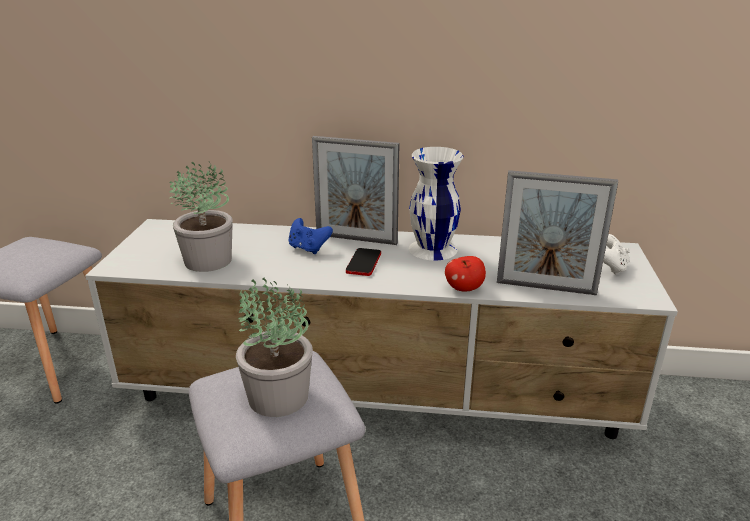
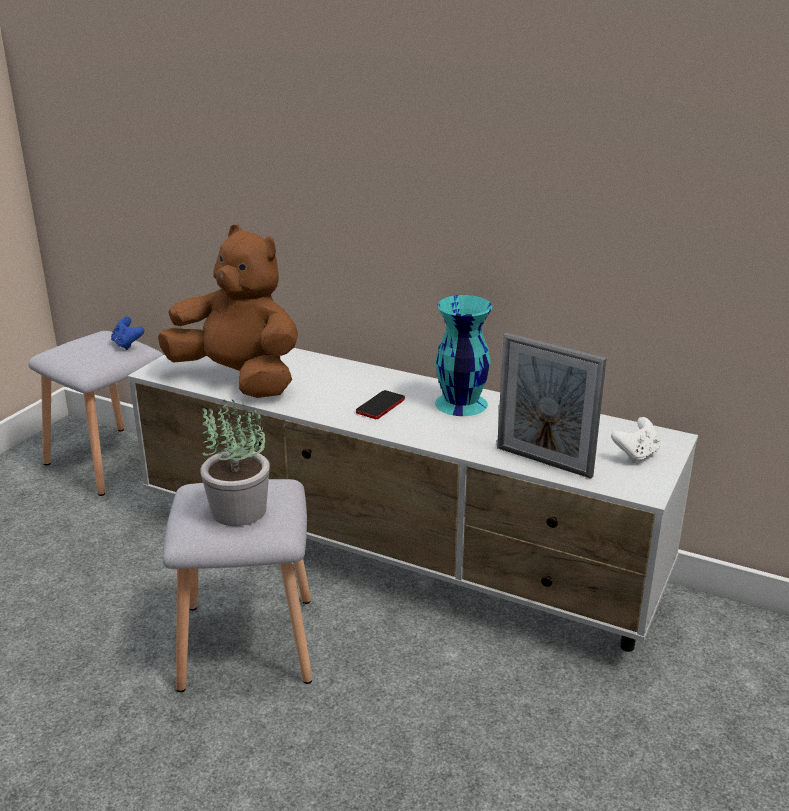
camera: 20 degrees right, 0 degrees up
potted plant [169,162,233,272] -> brown plush toy [158,224,298,398]
blue game controller [288,218,333,254] -> blue game controller moved to [111,317,144,350]
picture frame [312,136,400,245] -> none
white vase [409,147,463,260] -> turquoise vase [435,295,492,416]
apple [445,256,486,292] -> none

